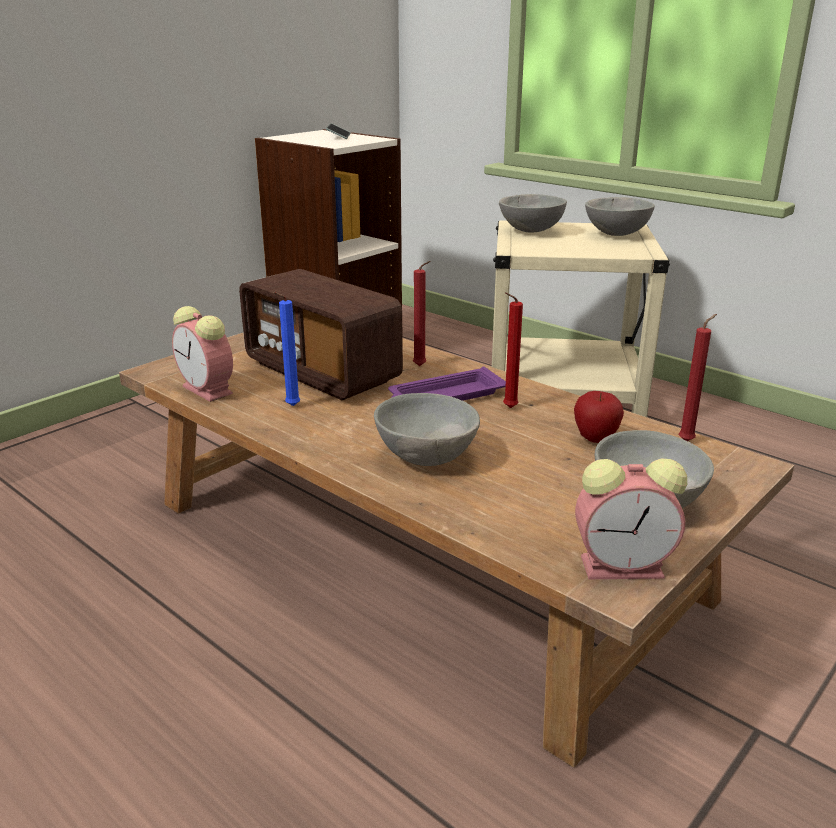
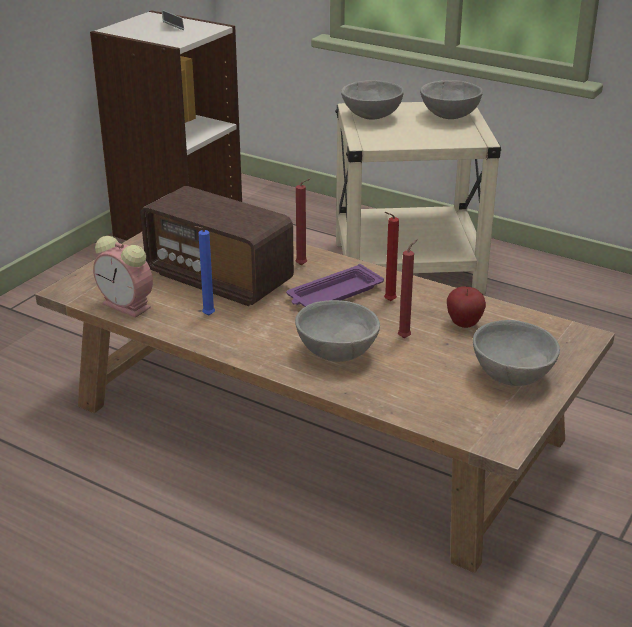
camera: 10 degrees left, 5 degrees up
alarm clock [575,459,687,579] -> none
red candle [679,314,717,441] -> red candle moved to [398,239,418,338]

